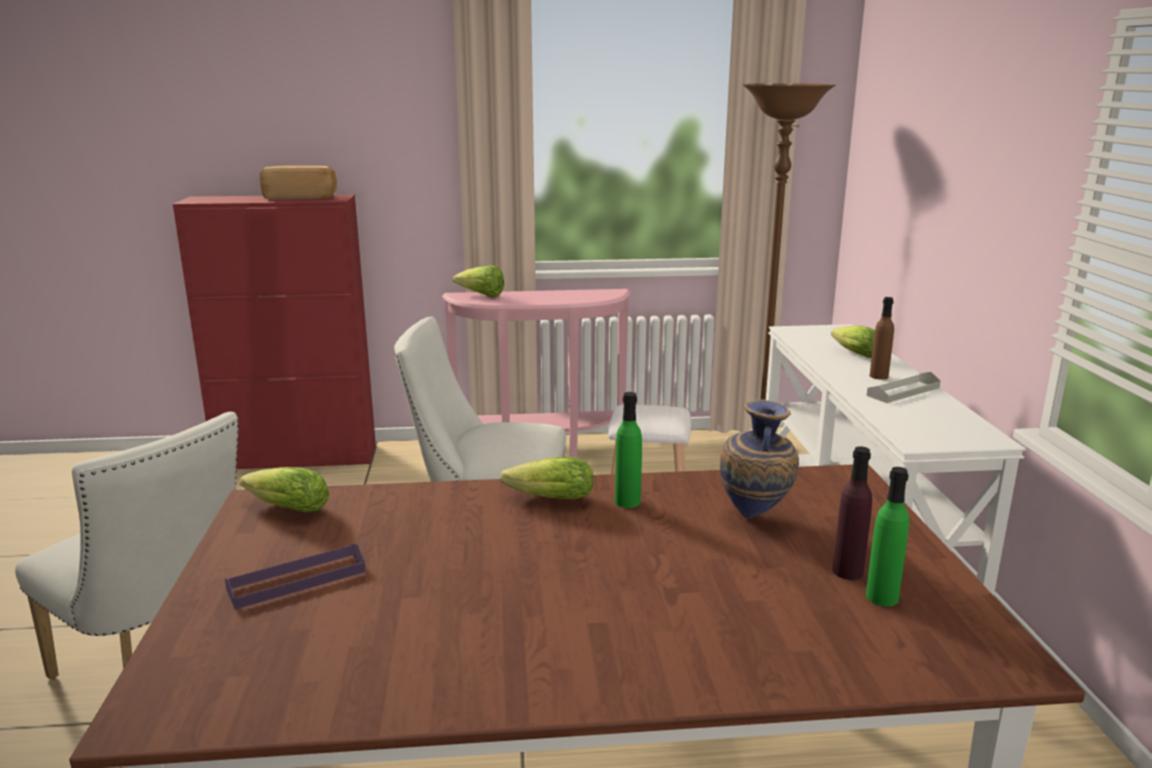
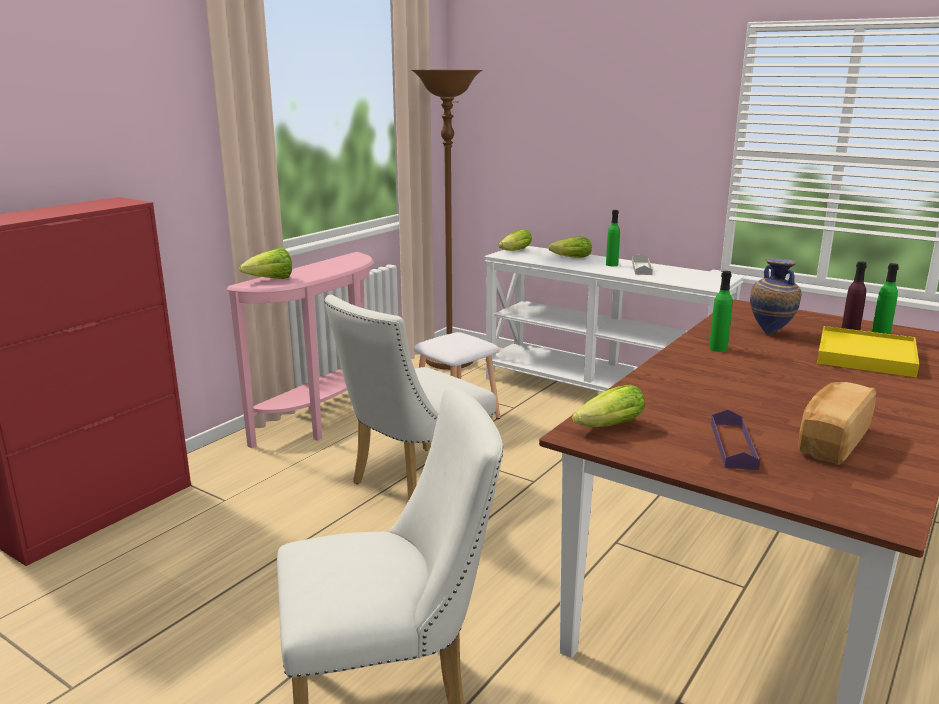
camera: 50 degrees left, 0 degrees up
bread [260,165,337,199] -> bread moved to [798,382,877,465]
lettuce [500,457,594,500] -> lettuce moved to [499,229,532,251]
brown bottle [870,297,894,380] -> green bottle [606,210,620,266]
none -> yellow tray [817,326,919,378]

